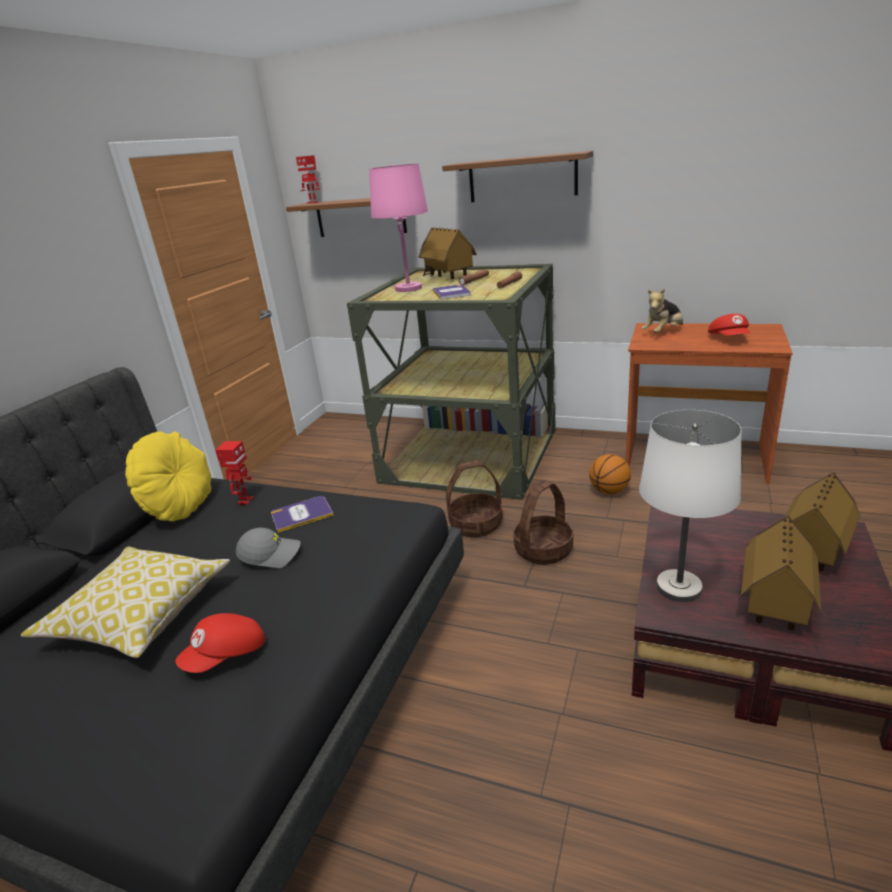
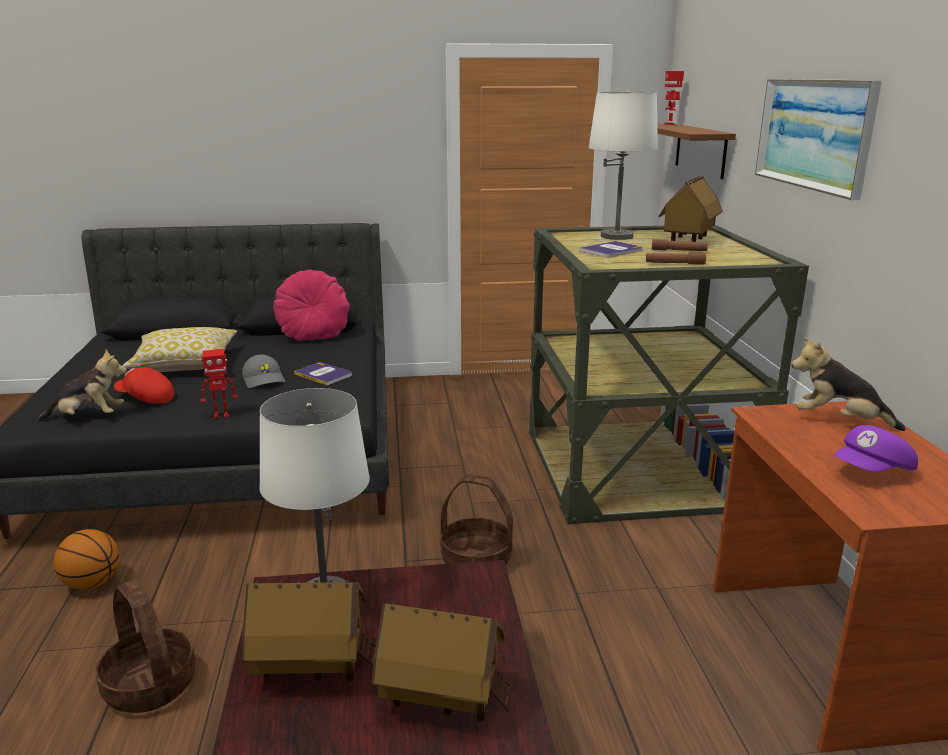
camera: 60 degrees right, 5 degrees down
yellow pillow [125,431,211,521] -> pink pillow [274,270,350,341]
toy robot [215,441,254,505] -> toy robot moved to [201,349,238,419]
pink table lamp [369,164,428,292] -> white table lamp [588,90,658,240]
brown shelf [442,151,593,202] -> picture [755,79,882,200]
basket [446,460,503,537] -> basket moved to [95,580,196,713]
basketball [589,454,631,495] -> basketball moved to [54,529,120,590]
red cap [708,314,751,336] -> purple cap [834,425,918,472]
none -> plush toy [38,349,127,421]

